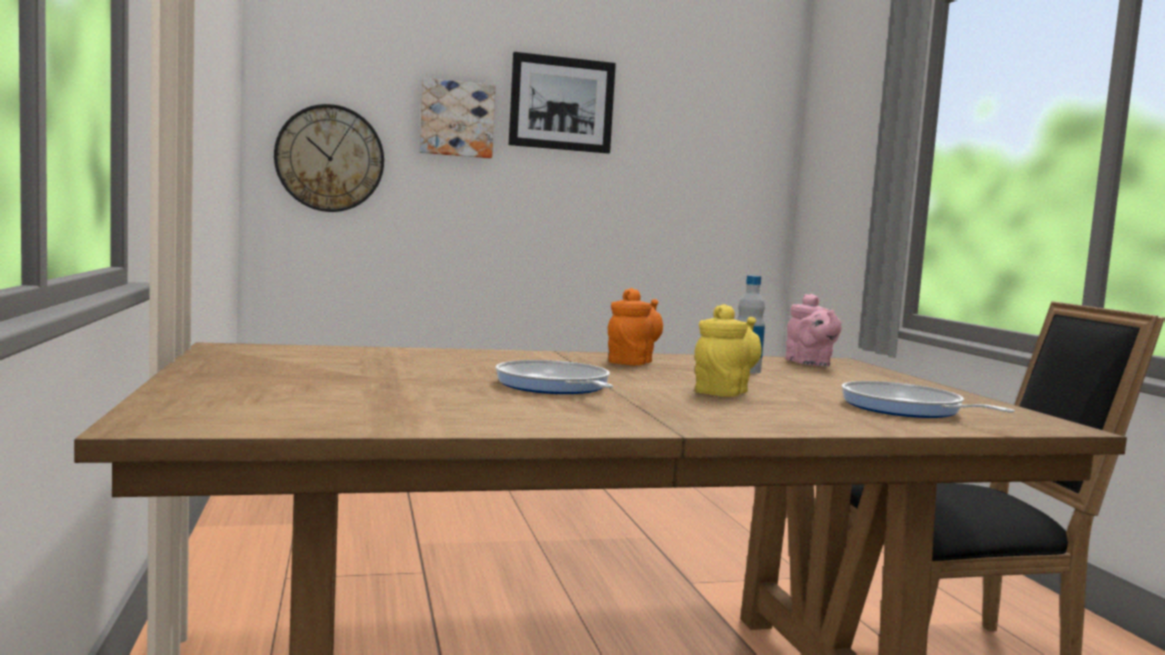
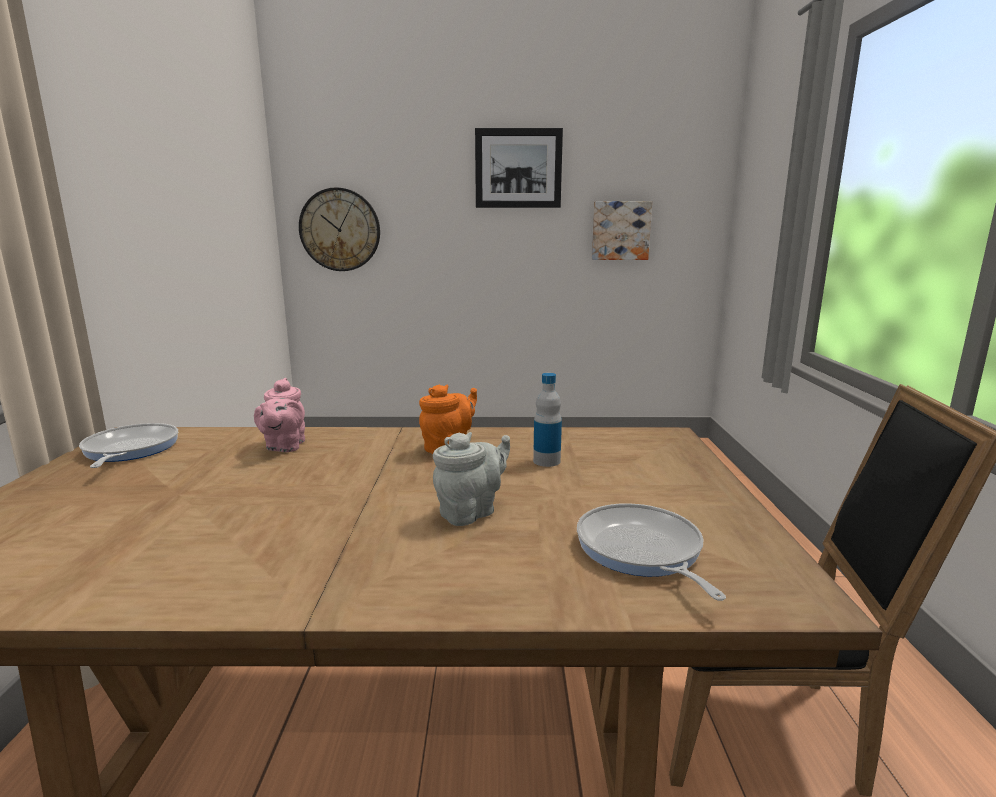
camera: 15 degrees right, 10 degrees up
picture [419,78,496,158] -> picture moved to [592,201,652,260]
frying pan [496,360,613,394] -> frying pan moved to [79,423,178,468]
yellow teapot [695,304,762,397] -> grey teapot [433,432,510,526]
pink teapot [786,294,842,367] -> pink teapot moved to [254,378,305,452]

